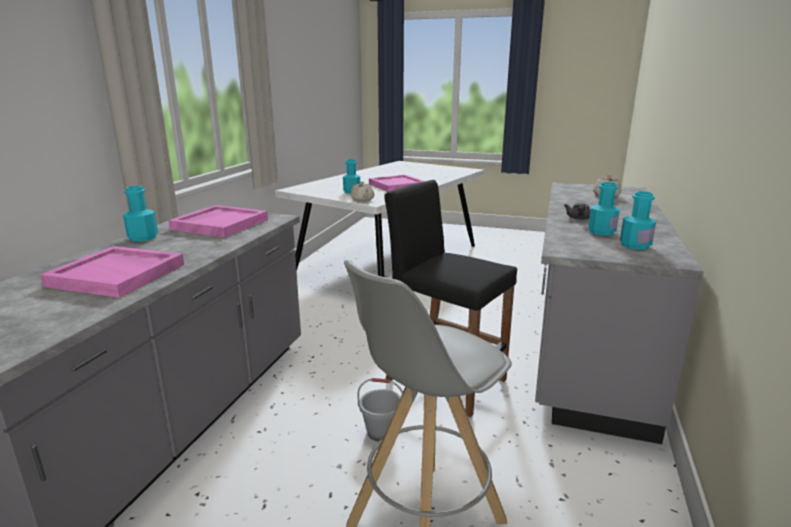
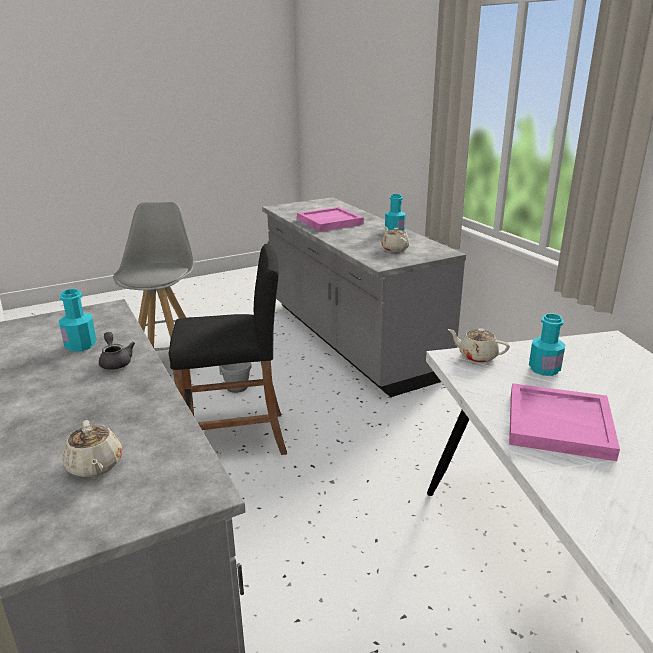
camera: 135 degrees right, 5 degrees up
pink tray [168,205,268,237] -> beige teapot [381,227,409,252]
turquoise bottle [620,191,656,250] -> none

